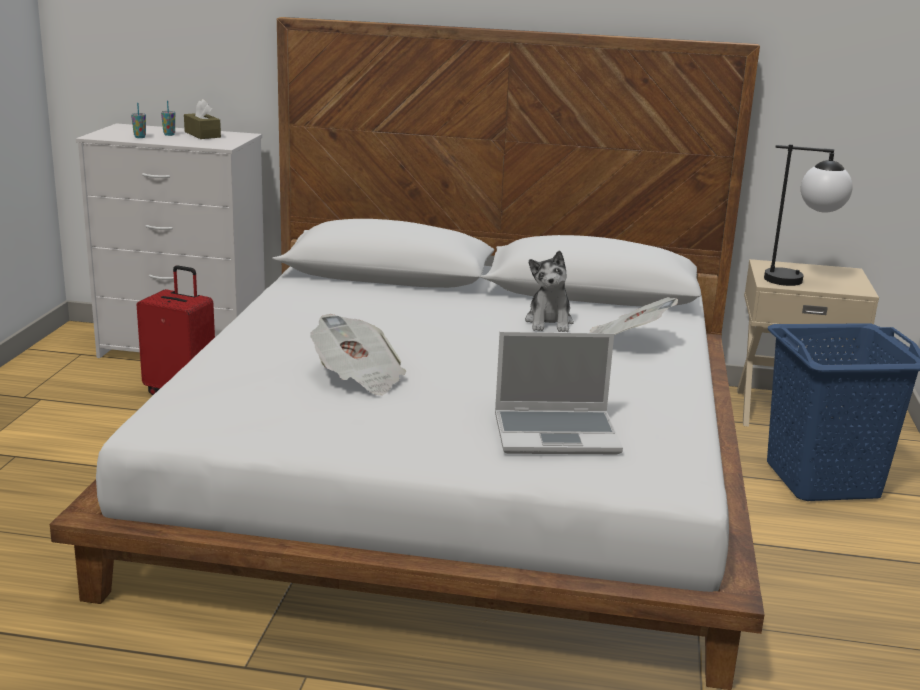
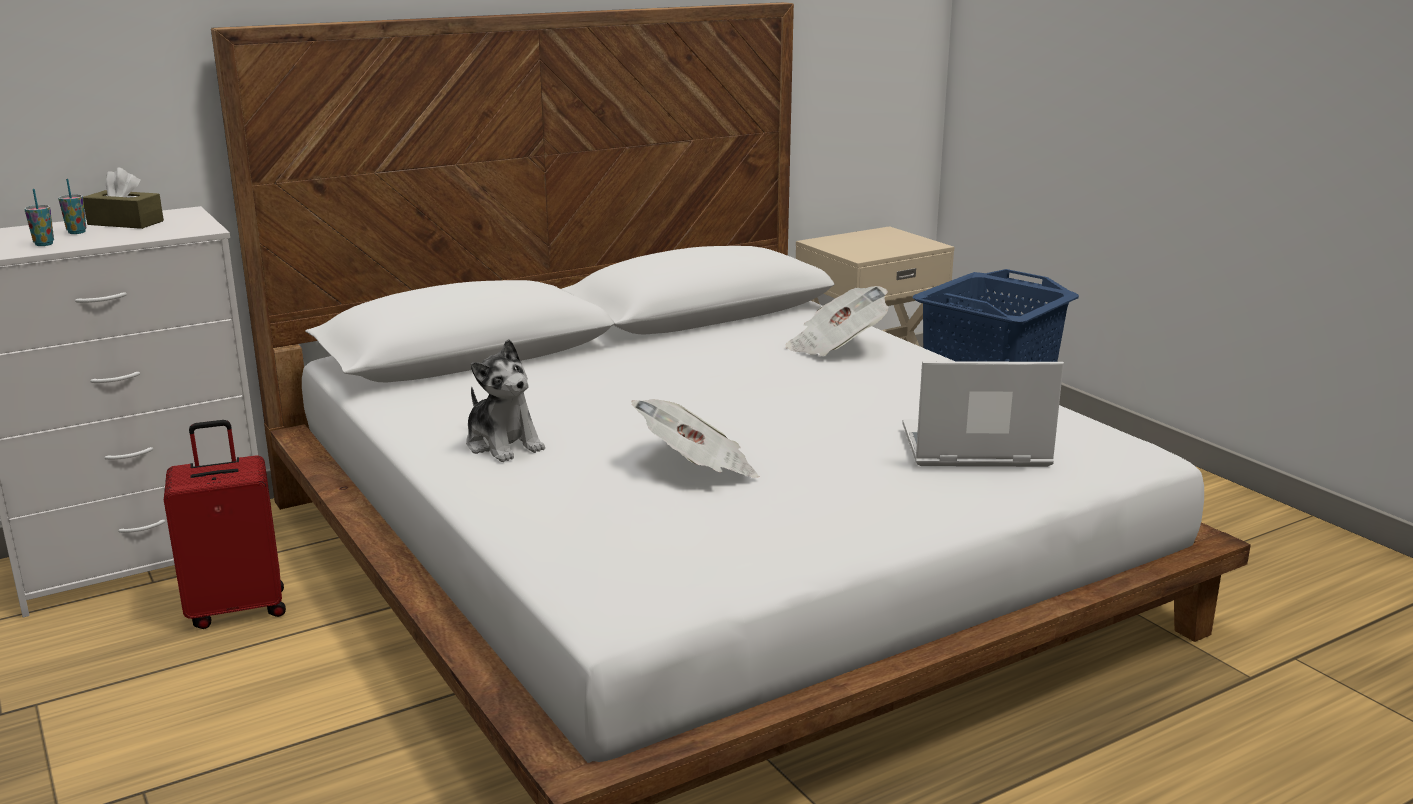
camera: 40 degrees left, 0 degrees up
laptop [495,332,623,454] -> laptop turned 135 degrees counterclockwise [902,361,1064,467]
plush toy [525,251,574,332] -> plush toy moved to [466,339,545,462]
table lamp [764,144,853,286] -> none

